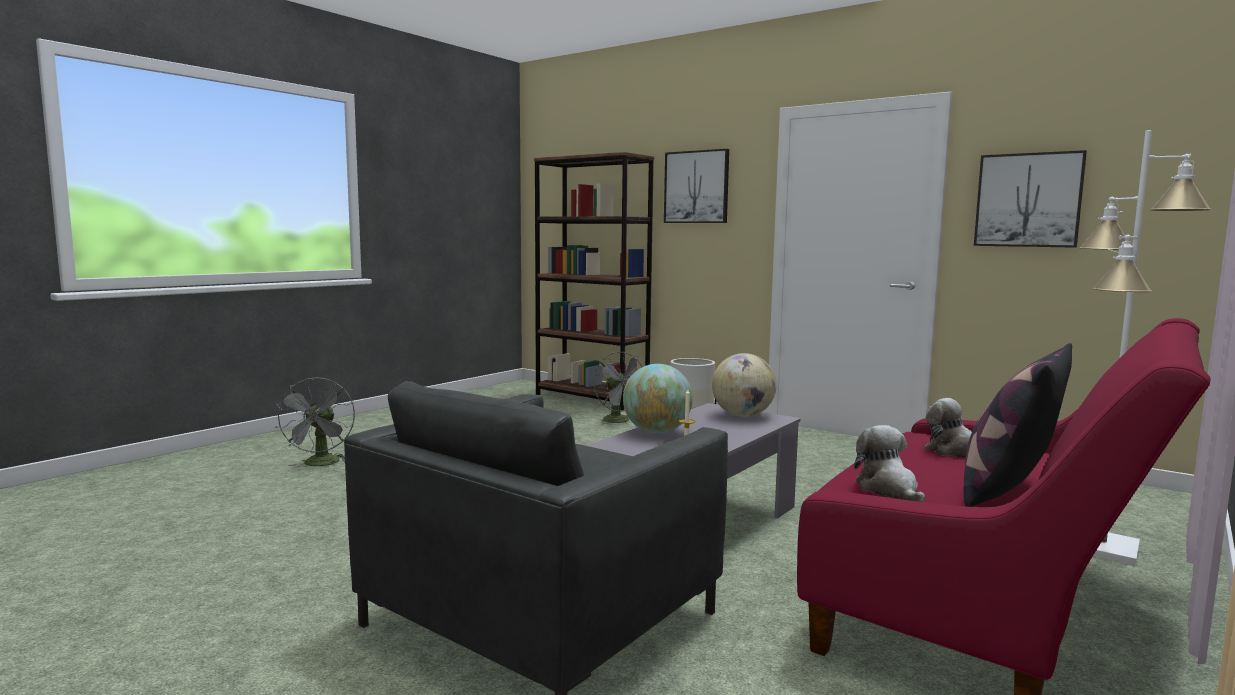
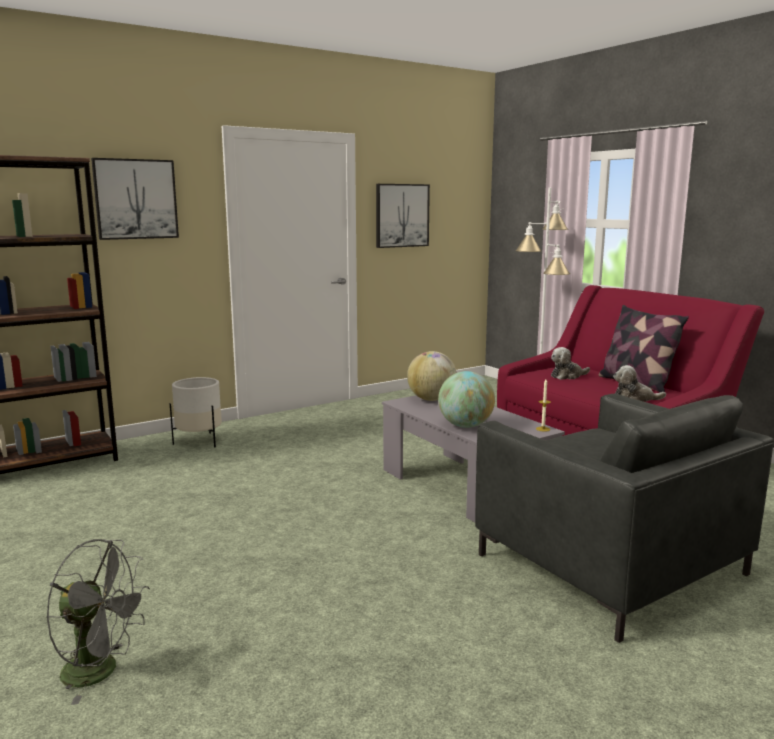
camera: 70 degrees left, 5 degrees up
grey fan [594,352,642,425] -> none

